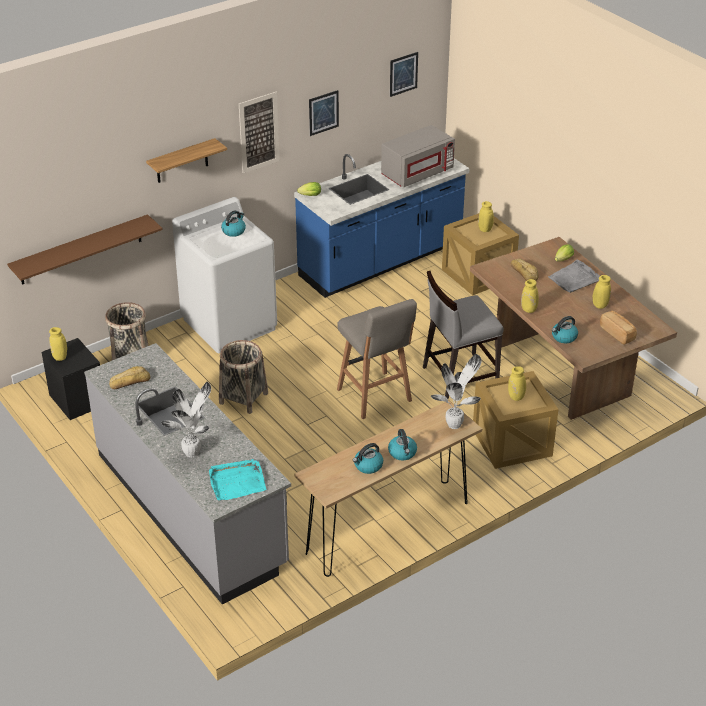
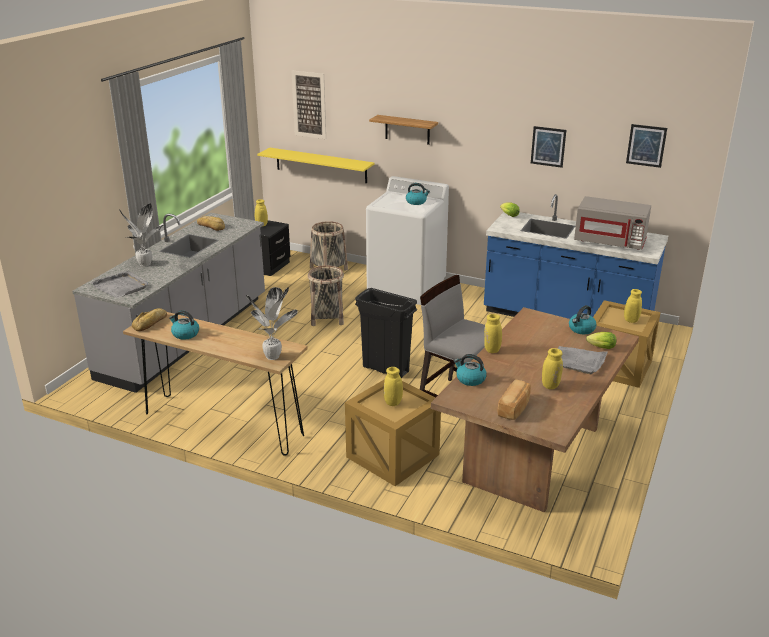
camera: 60 degrees right, 10 degrees down
brown shelf [7,214,163,285] -> yellow shelf [257,148,375,183]
turquoise tray [209,459,267,500] -> grey tray [91,270,148,298]
picture [239,92,280,174] -> picture moved to [292,70,326,139]
grey stool [337,299,417,419] -> black trash can [355,288,417,379]
kettle [388,429,417,460] -> kettle moved to [569,305,597,334]
bread [511,259,539,281] -> bread moved to [132,308,167,331]

